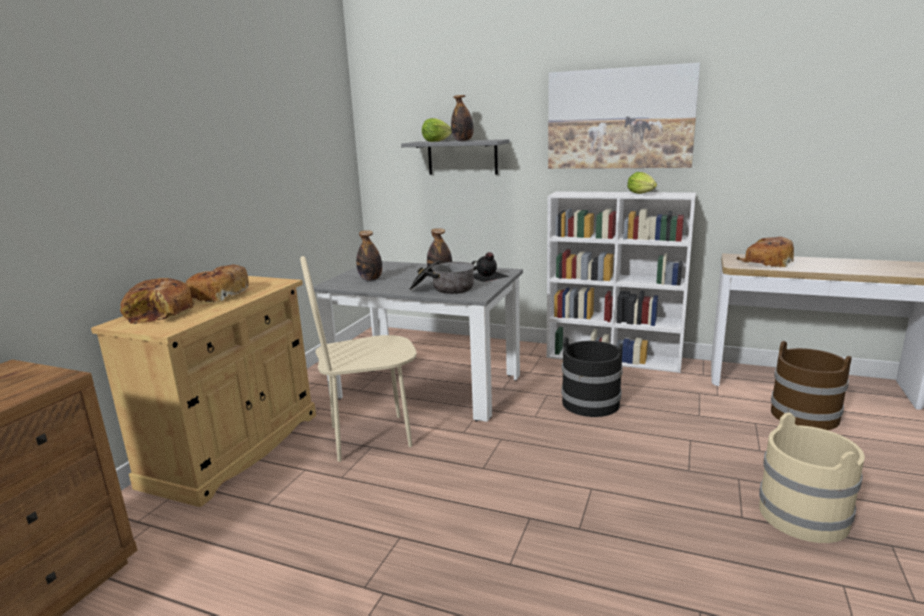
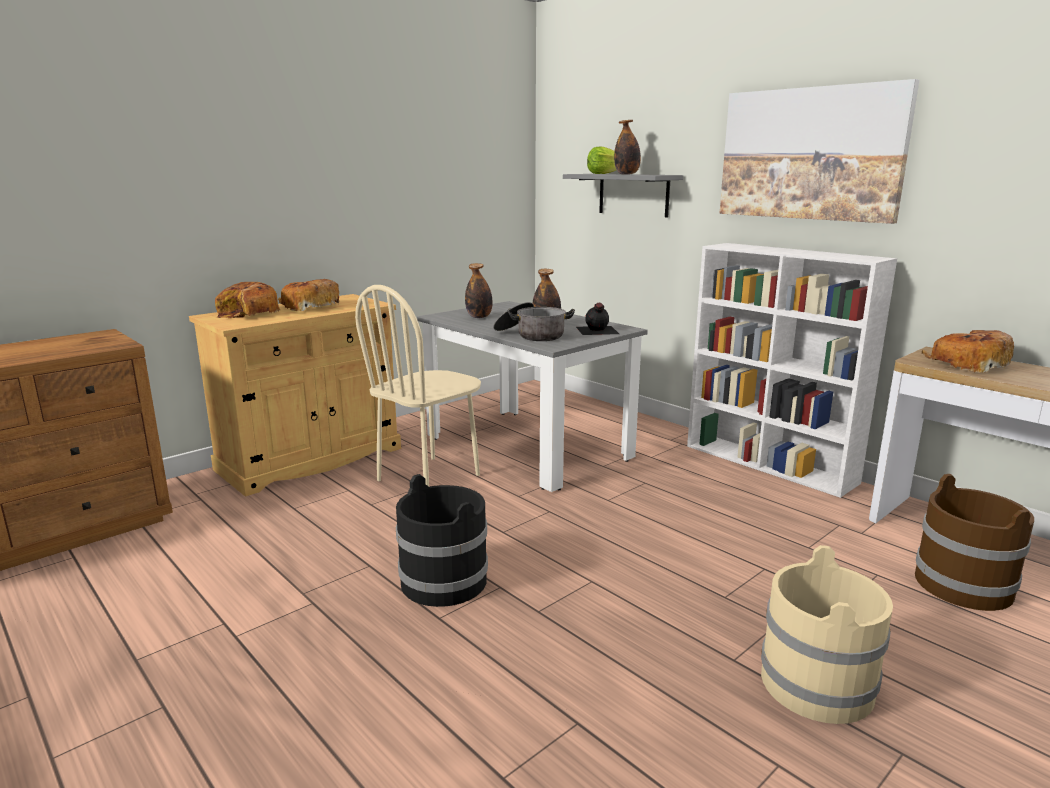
camera: 25 degrees right, 0 degrees up
beige chair [300,256,417,462] -> beige chair turned 60 degrees counterclockwise [355,285,481,486]
black bucket [561,337,623,417] -> black bucket moved to [396,474,488,607]
lettuce [627,172,657,194] -> none

